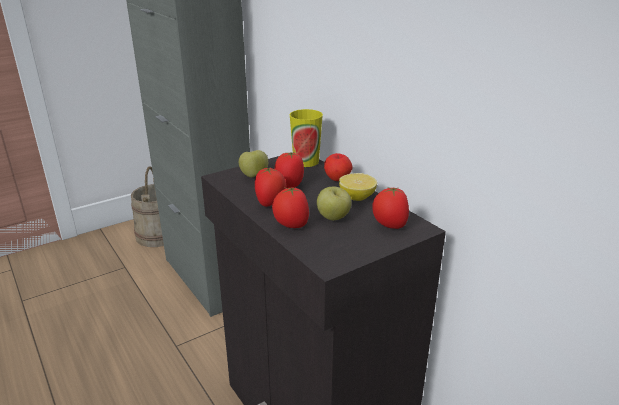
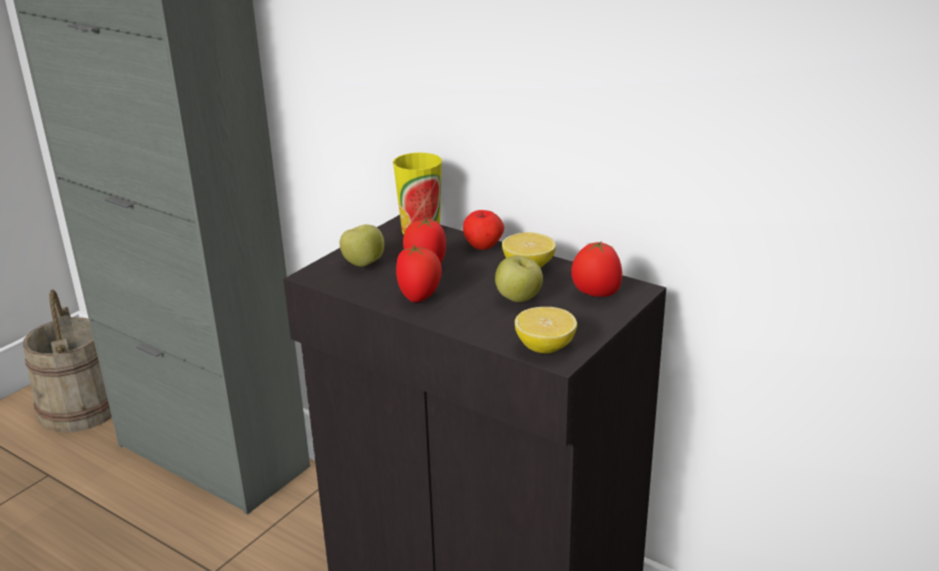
camera: 20 degrees left, 0 degrees up
tomato [272,187,309,228] -> none
none -> lemon [515,307,577,354]

